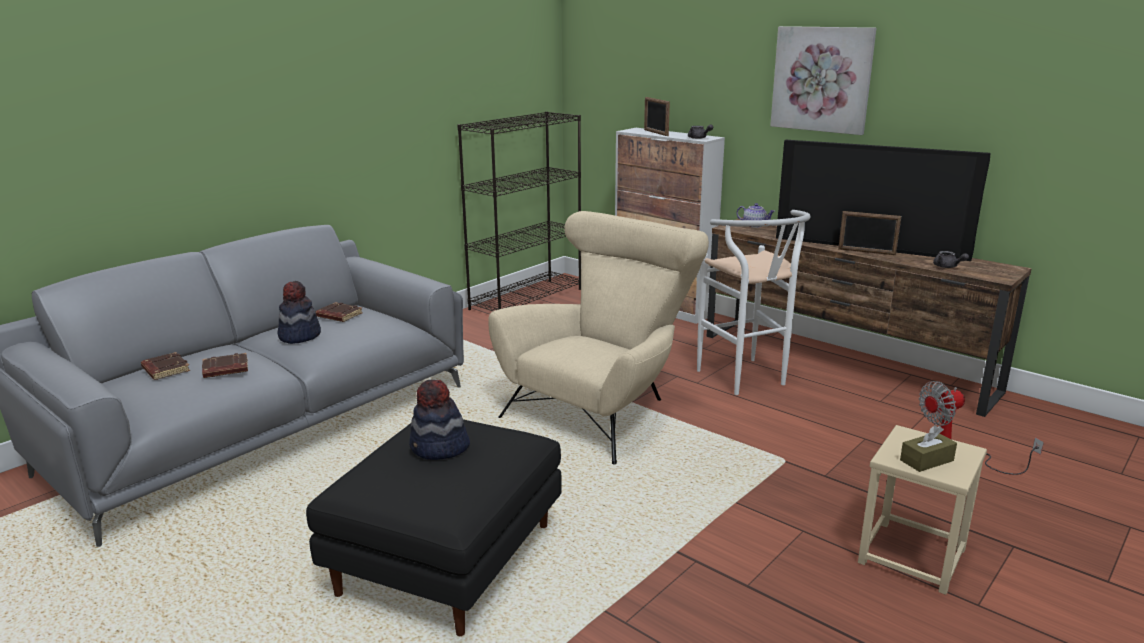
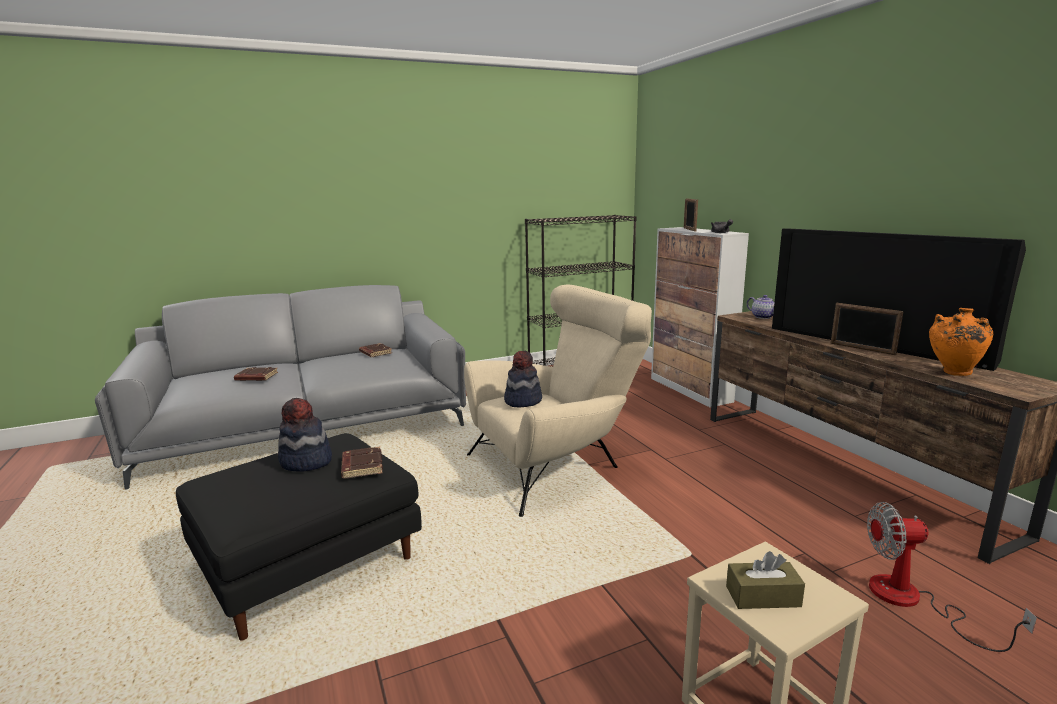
camera: 25 degrees right, 5 degrees down
brown book [141,352,190,380] -> brown book moved to [341,446,383,479]
hat [277,281,321,344] -> hat moved to [504,351,542,408]
white stool [697,210,811,395] -> none
picture [770,26,876,135] -> none
grey teapot [933,251,969,268] -> orange vase [929,308,993,376]

